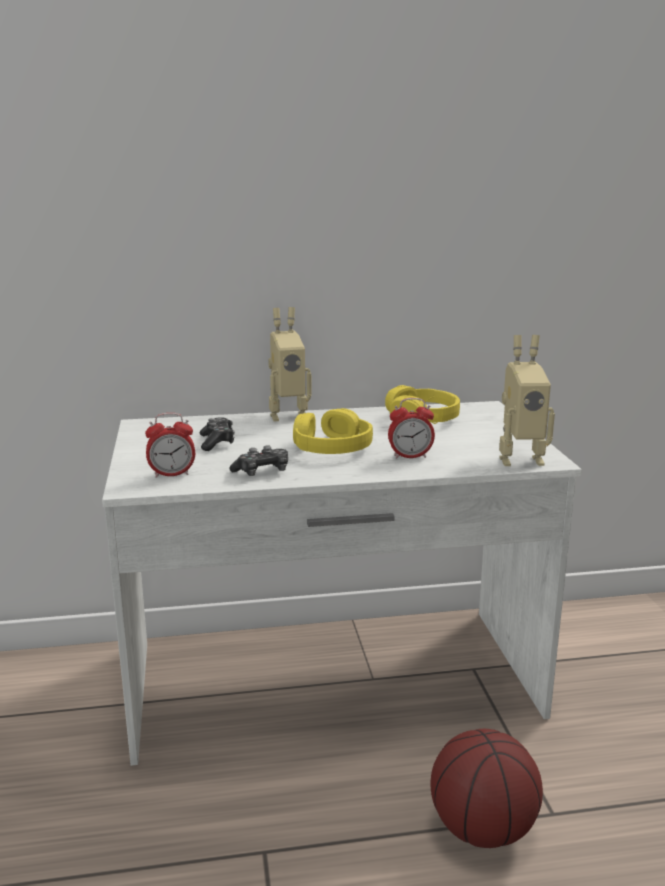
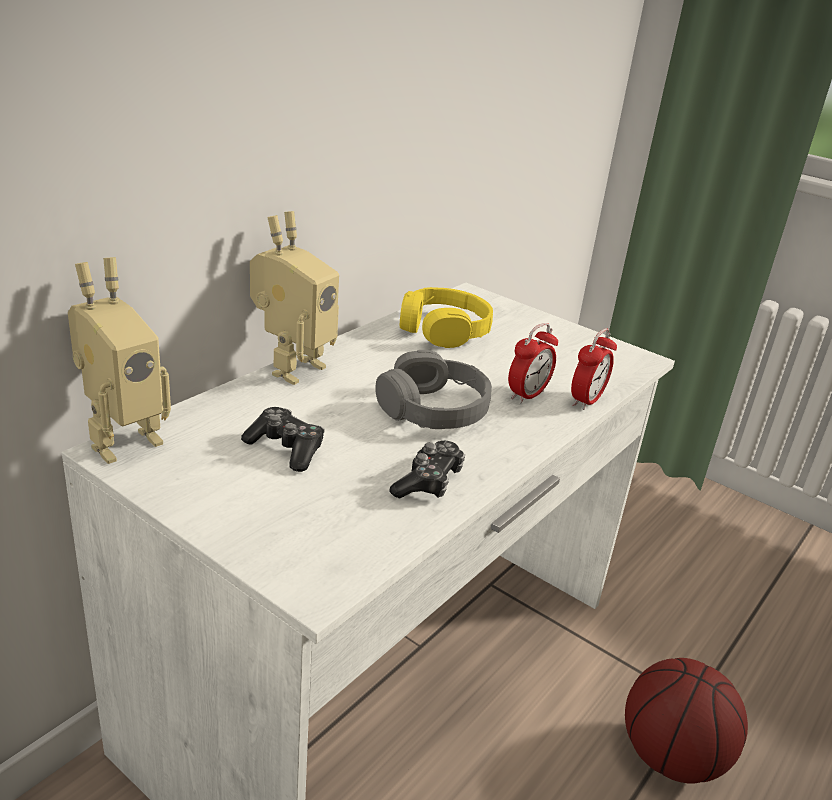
camera: 45 degrees left, 10 degrees up
alarm clock [145,413,195,478] -> alarm clock moved to [571,328,617,410]
yellow headphones [293,408,373,454] -> grey headphones [375,350,492,429]
toy robot [499,335,555,466] -> toy robot moved to [68,258,171,464]

